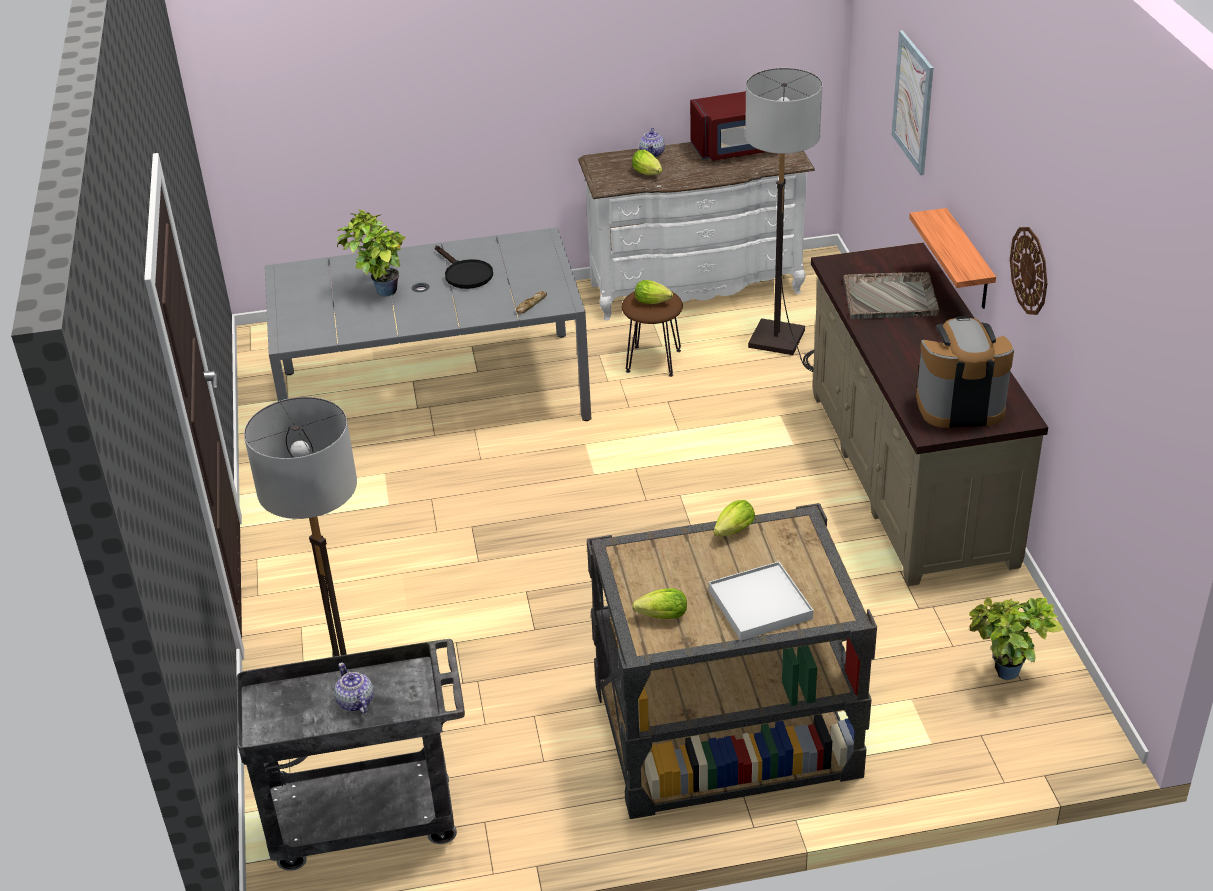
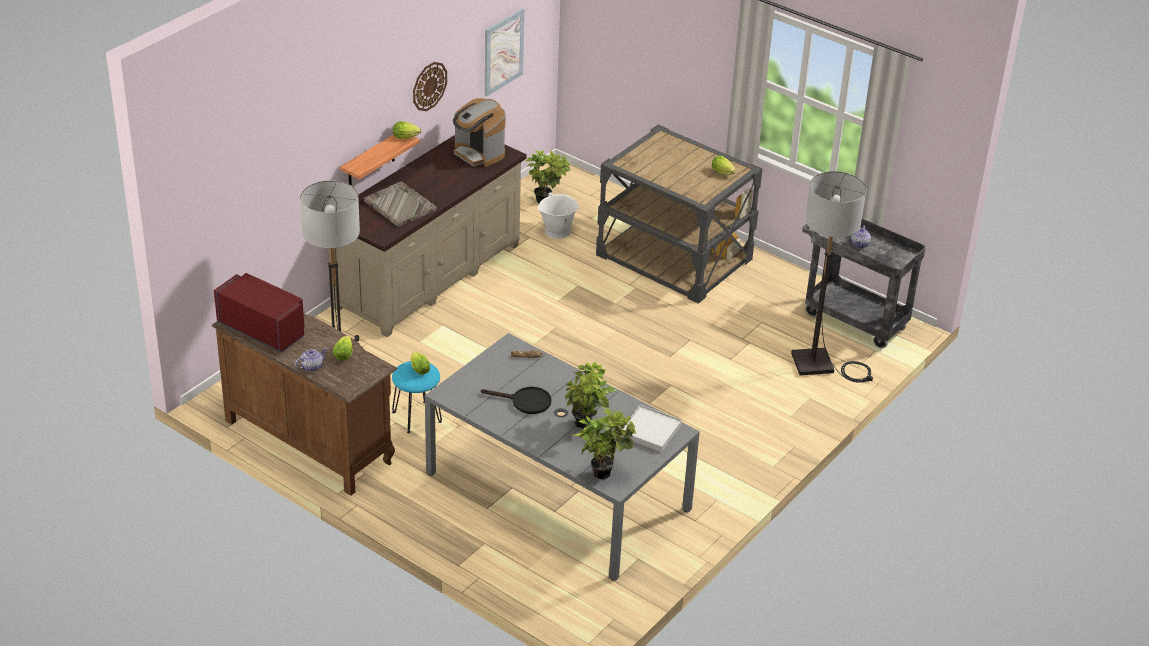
camera: 135 degrees left, 0 degrees up
black frying pan [435,246,493,289] -> black frying pan turned 90 degrees clockwise [481,387,551,414]
white dresser [578,142,815,320] -> brown dresser [212,314,398,496]
brown stool [622,291,683,377] -> turquoise stool [392,361,442,433]
white tray [709,561,813,641] -> white tray moved to [620,405,682,452]
lettuce [713,500,755,537] -> lettuce moved to [393,121,421,139]
picture [892,30,933,175] -> picture moved to [485,8,524,97]
none -> white bucket [538,192,579,239]
none -> potted plant [571,408,636,480]

